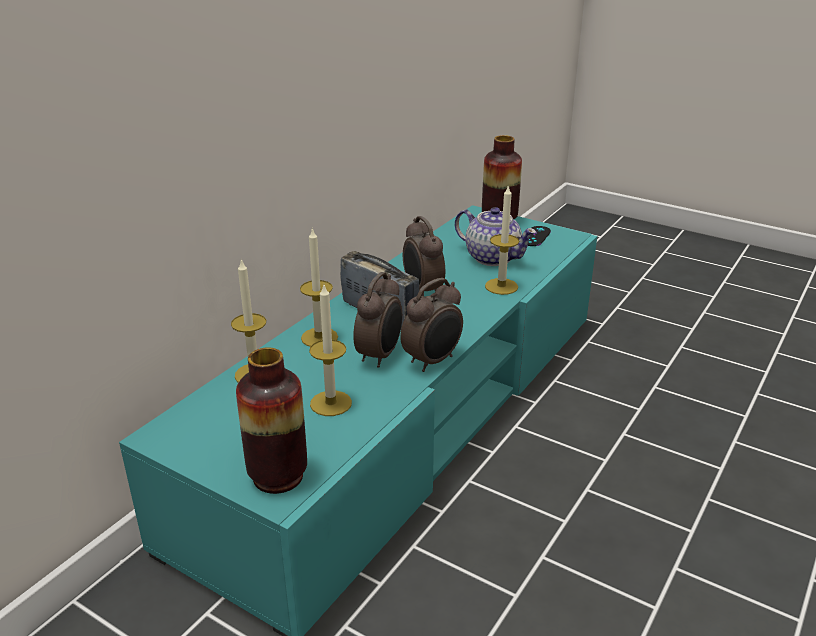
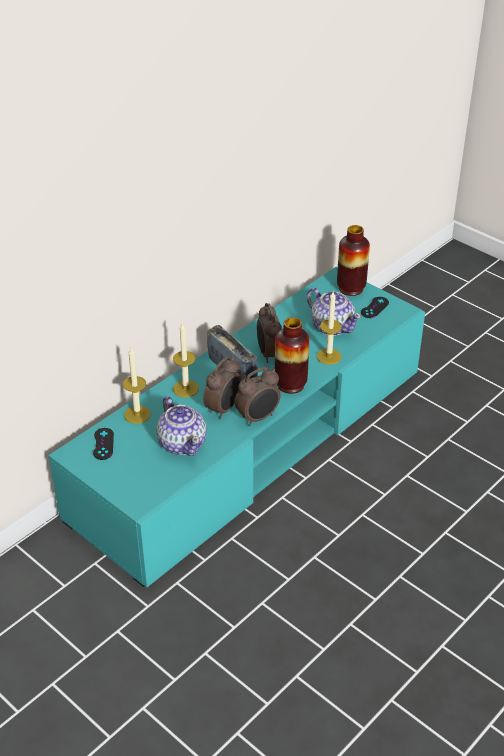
camera: 10 degrees right, 10 degrees up
vase [236,347,307,494] -> vase moved to [275,317,309,394]
candle [309,285,352,416] -> teapot [157,396,207,456]
none -> black game controller [93,428,114,460]

